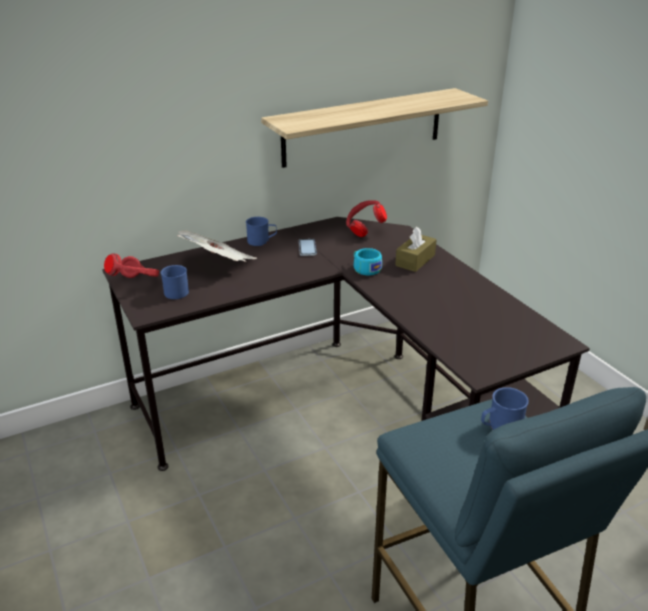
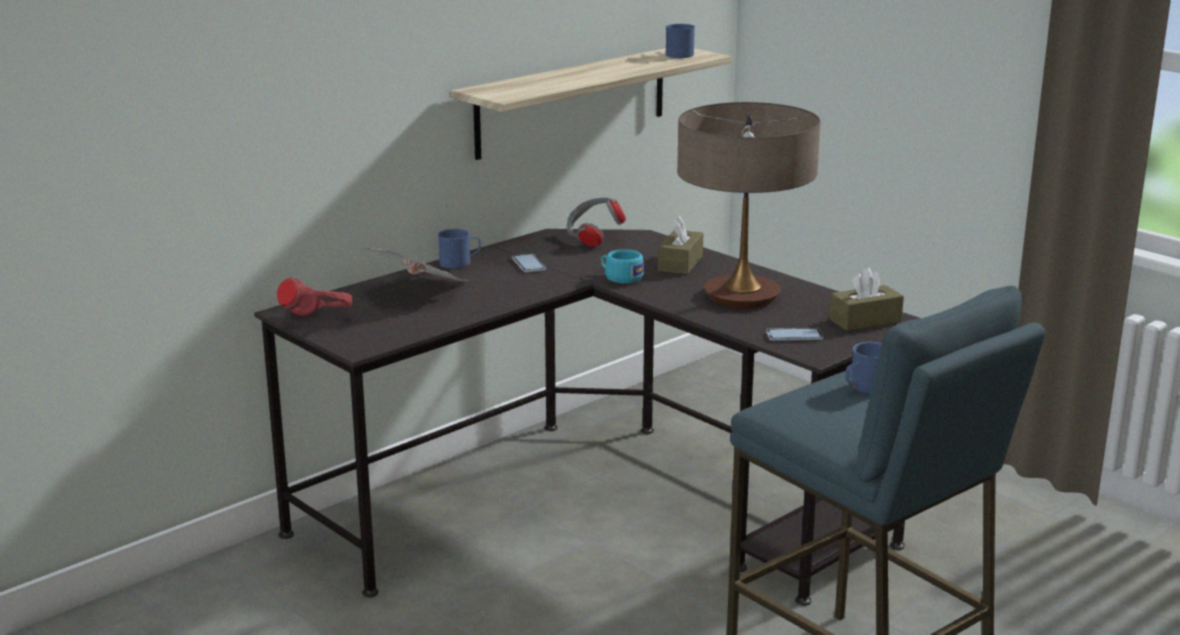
camera: 15 degrees left, 10 degrees down
blue mug [161,265,189,299] -> blue mug moved to [666,24,695,58]
red headphones [346,200,387,237] -> grey headphones [567,198,626,247]
none -> table lamp [677,102,821,308]
none -> phone [766,328,823,341]
none -> brown tissue box [829,268,904,331]

